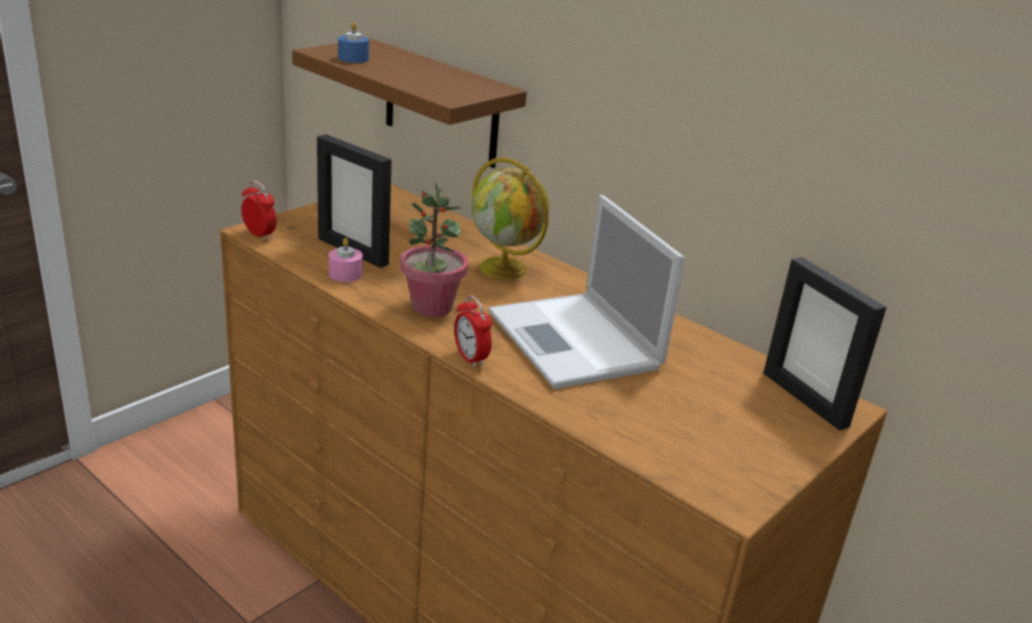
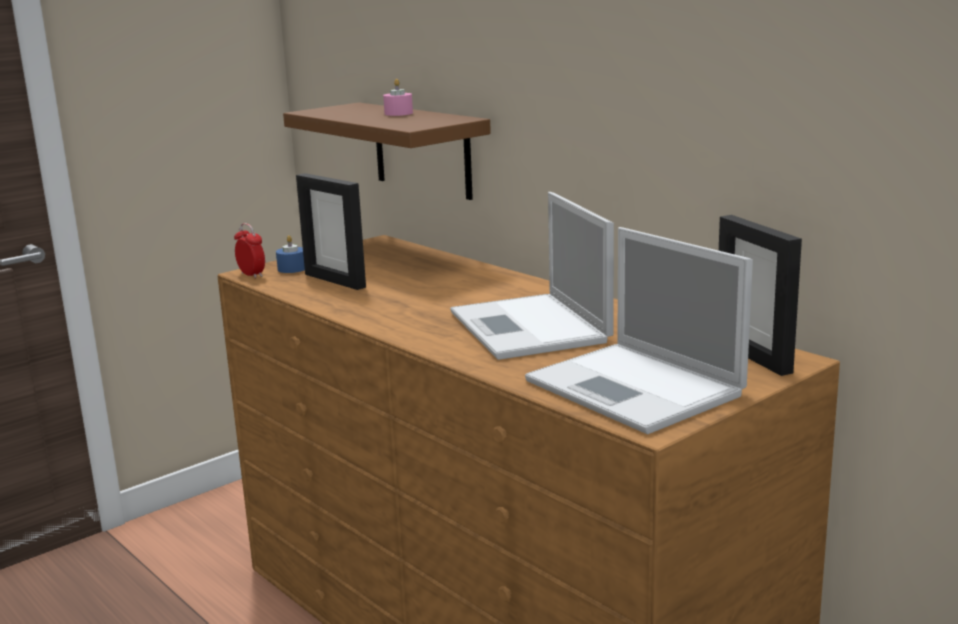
camera: 10 degrees right, 10 degrees down
pink candle [329,238,363,282] -> pink candle moved to [383,79,413,116]
blue candle [338,22,369,63] -> blue candle moved to [276,235,305,273]
potted plant [400,183,469,317] -> none
alarm clock [454,295,492,368] -> none
globe [471,157,549,280] -> none
none -> laptop [525,227,753,434]

